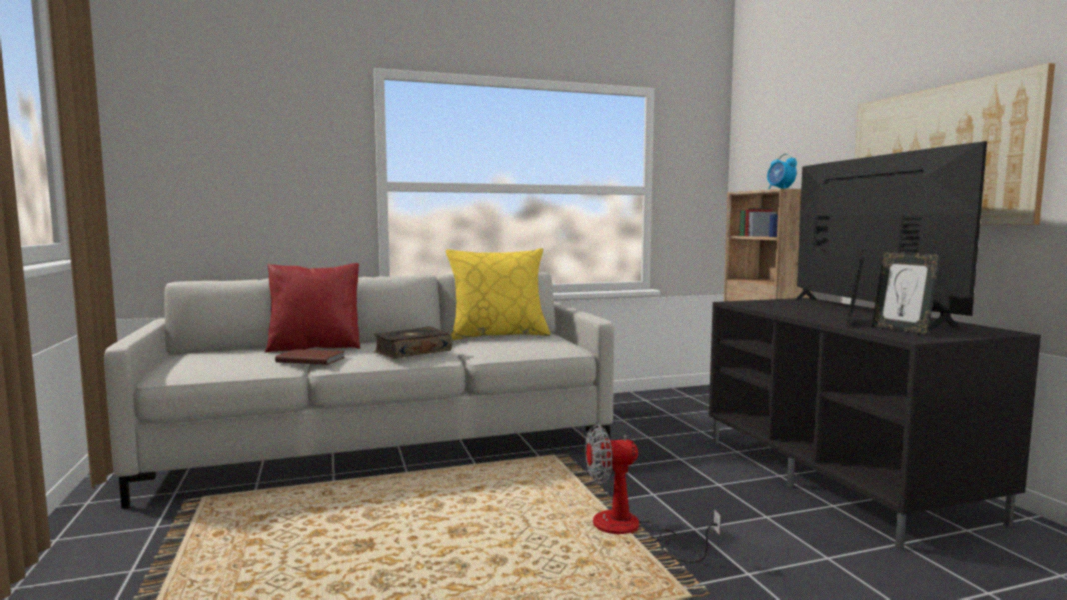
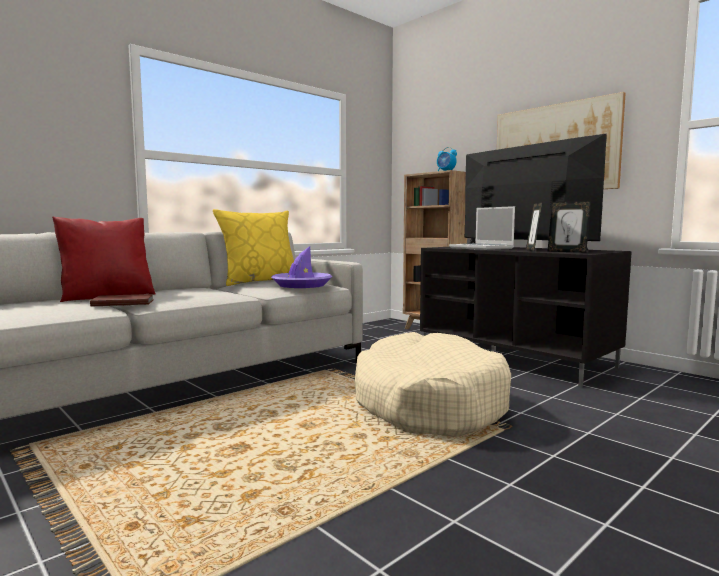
camera: 25 degrees left, 0 degrees up
book [374,326,452,359] -> none
fan [585,424,721,563] -> beige dog bed [354,332,511,437]
none -> purple hat [271,246,333,288]
none -> laptop [449,206,515,250]

